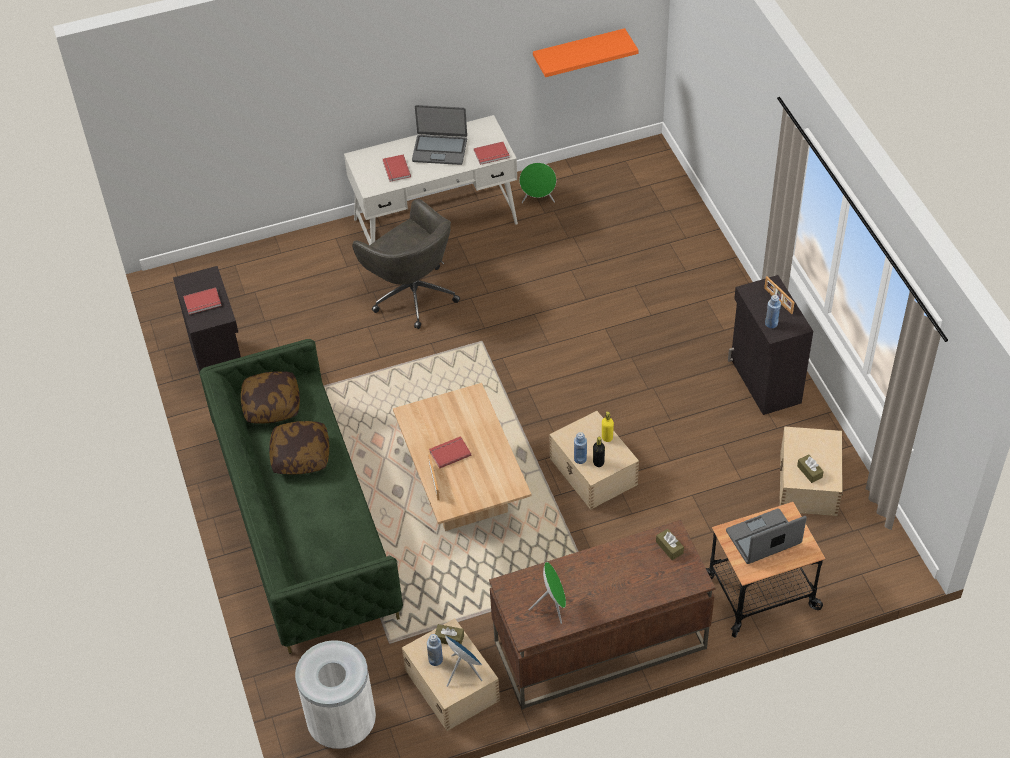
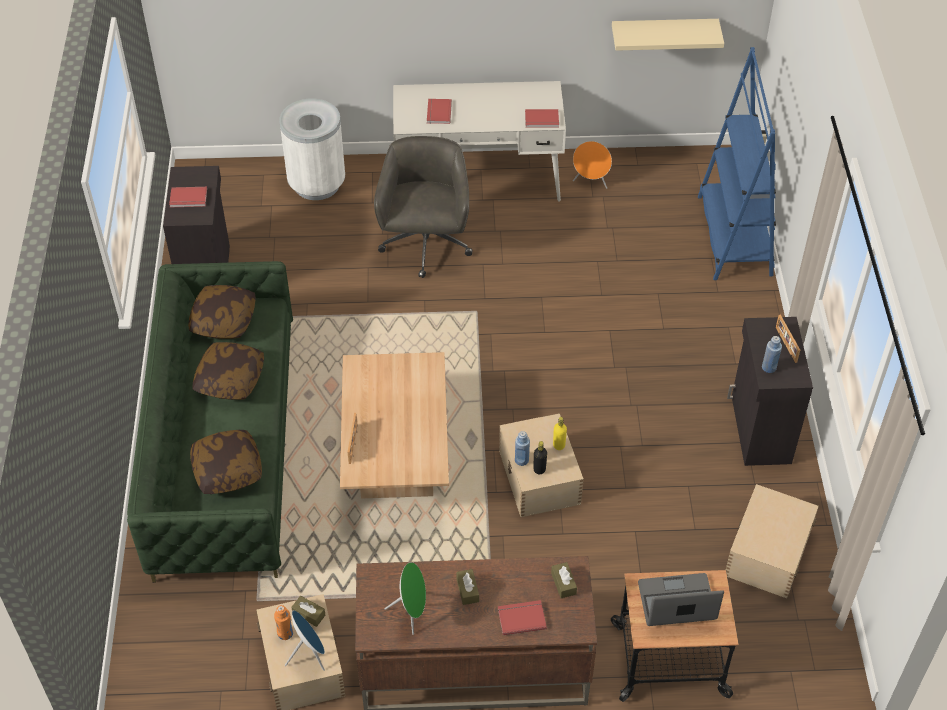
camera: 15 degrees right, 0 degrees up
white trash can [295,640,376,749] -> white trash can moved to [279,98,345,200]
grey office chair [352,199,460,329] -> grey office chair turned 150 degrees counterclockwise [374,136,473,278]
laptop [412,105,467,165] -> none
blue bottle [427,634,443,666] -> orange bottle [274,605,293,640]
red book [429,436,471,469] -> red book moved to [498,600,547,635]
green speaker [519,163,556,203] -> orange speaker [573,141,612,189]
orange shelf [533,28,639,77] -> beige shelf [612,19,724,51]
brown tissue box [797,454,824,483] -> brown tissue box moved to [456,569,479,605]
none -> pillow [190,430,262,494]
none -> blue bookcase [698,47,776,280]

